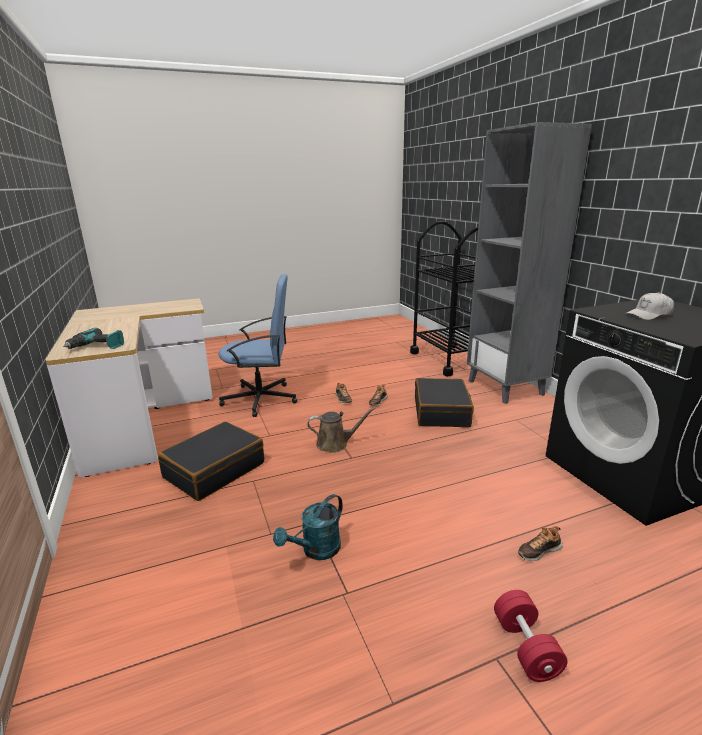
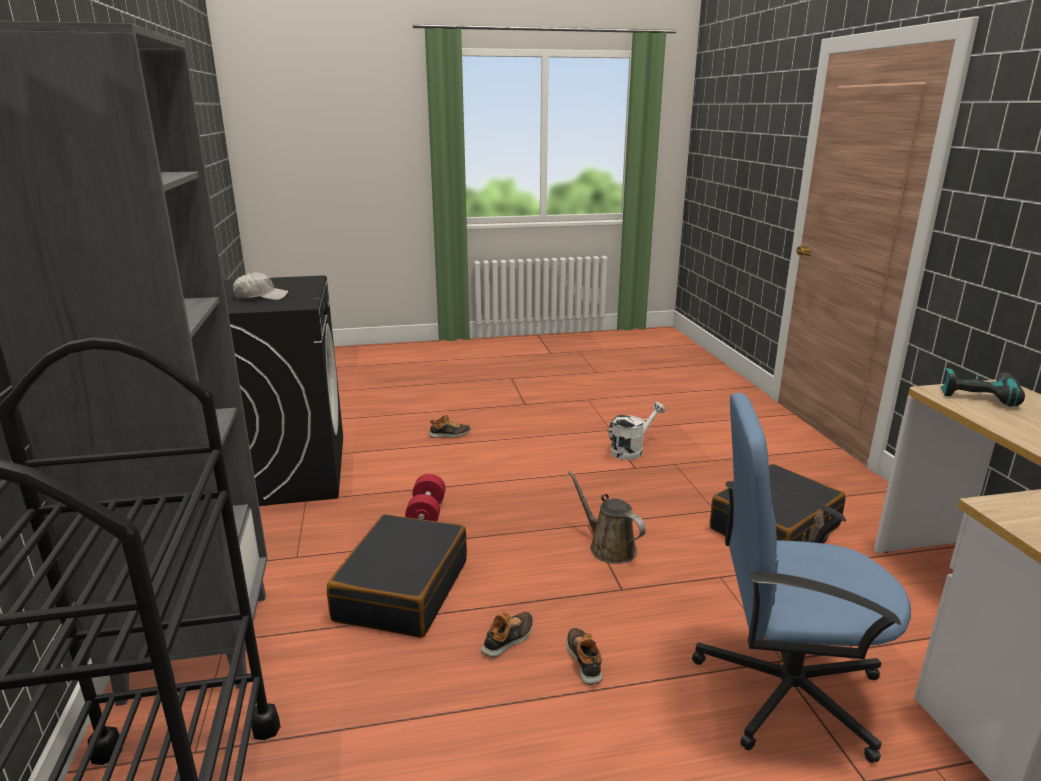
camera: 170 degrees left, 0 degrees up
turquoise watering can [273,494,343,560] -> white watering can [609,402,665,460]
brown watering can [307,407,376,453] -> brown watering can turned 45 degrees clockwise [568,471,646,564]
red dumbbell [494,590,568,682] -> red dumbbell moved to [405,474,446,522]

